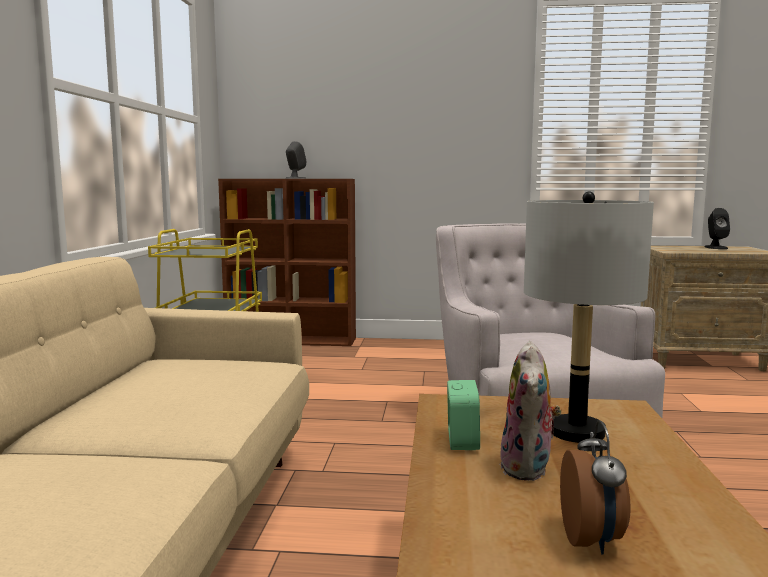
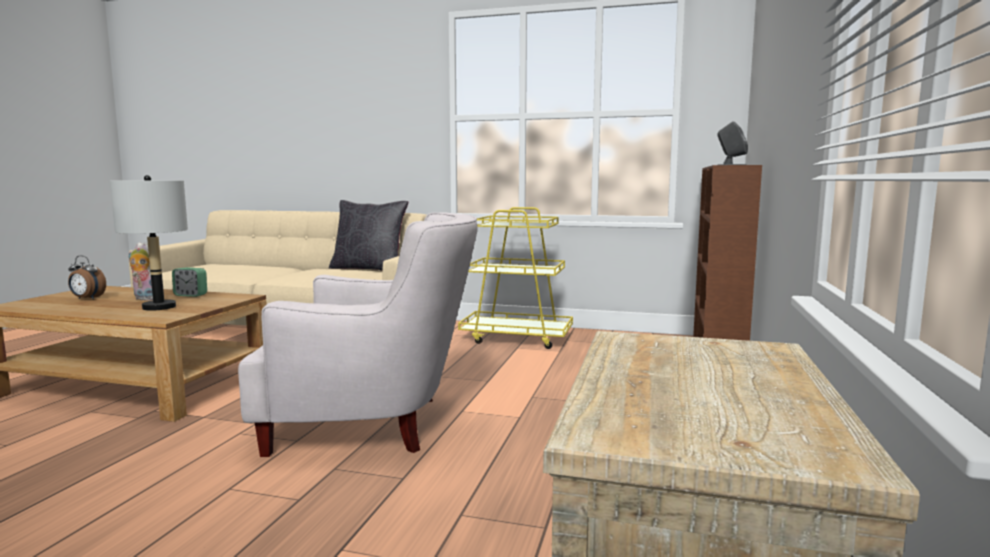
camera: 100 degrees right, 0 degrees up
black speaker [705,208,730,249] -> none
none -> black pillow [329,200,408,271]

